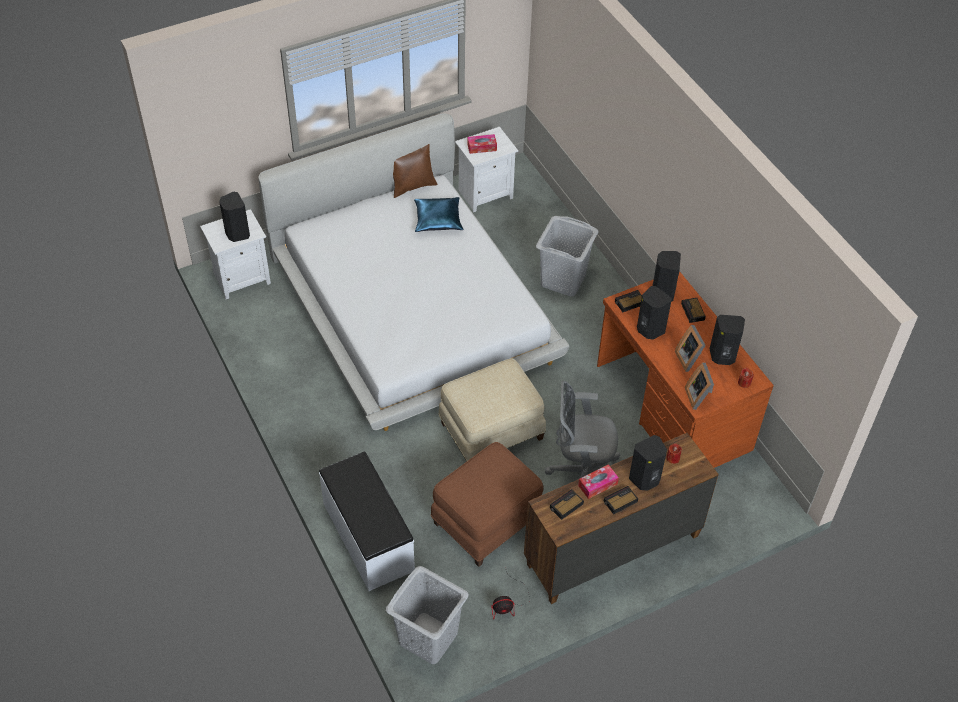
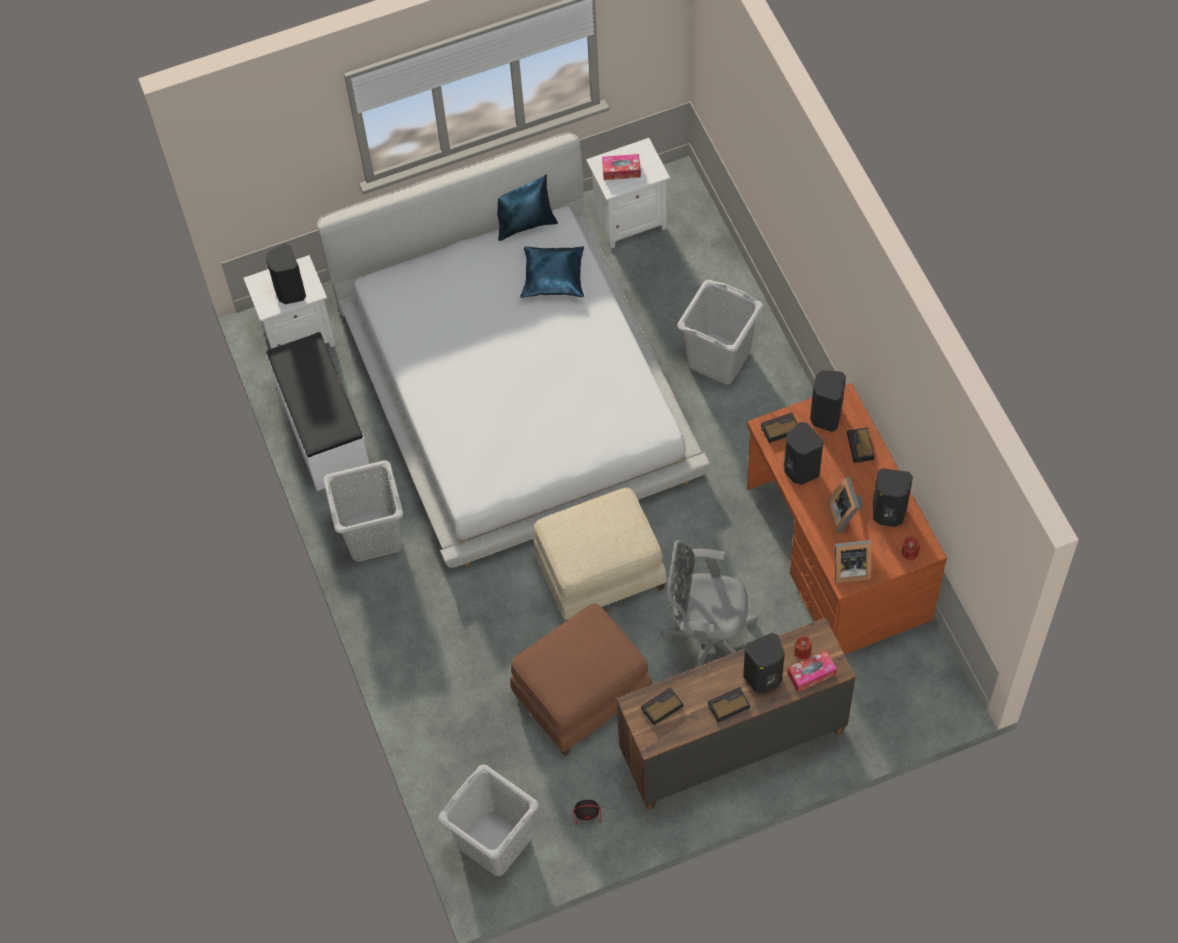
camera: 10 degrees right, 10 degrees up
white bench [319,452,415,591] -> white bench moved to [266,332,369,491]
brown pillow [393,144,438,198] -> blue pillow [497,175,558,241]
tissue box [578,464,619,499] -> tissue box moved to [787,650,837,692]
picture frame [685,363,714,410] -> picture frame turned 90 degrees counterclockwise [832,540,872,583]
none -> grey laundry basket [323,460,403,562]

